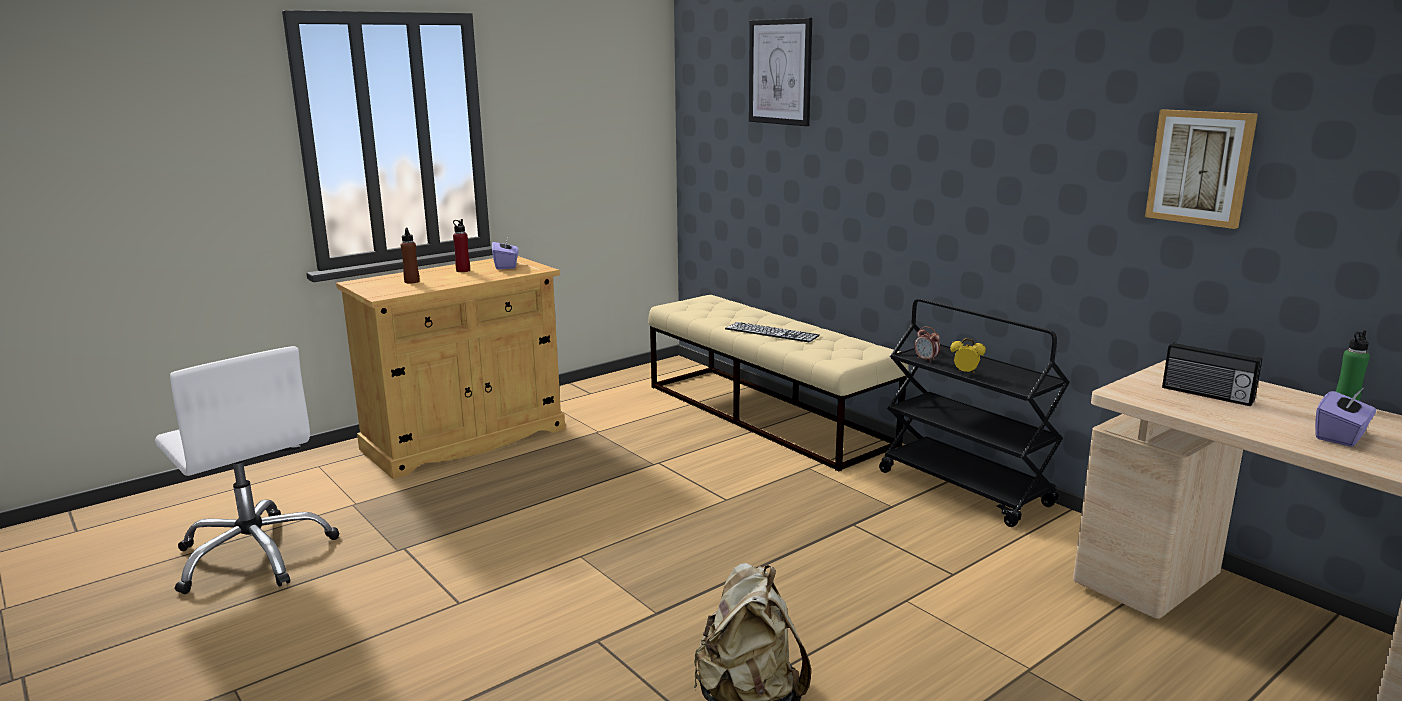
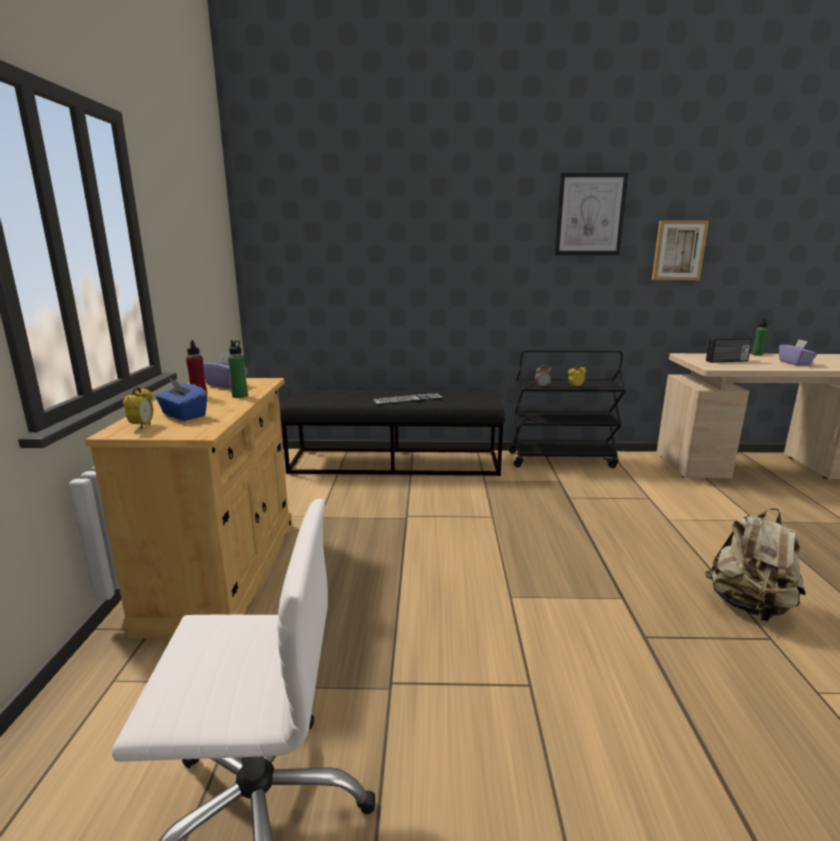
camera: 50 degrees left, 0 degrees up
brown bottle [401,228,420,284] -> blue tissue box [155,378,207,421]
beige bench [648,295,908,472] -> black bench [280,390,505,476]
picture [749,18,812,126] -> picture moved to [555,172,629,255]
none -> alarm clock [123,387,154,429]
none -> green bottle [228,340,248,398]

